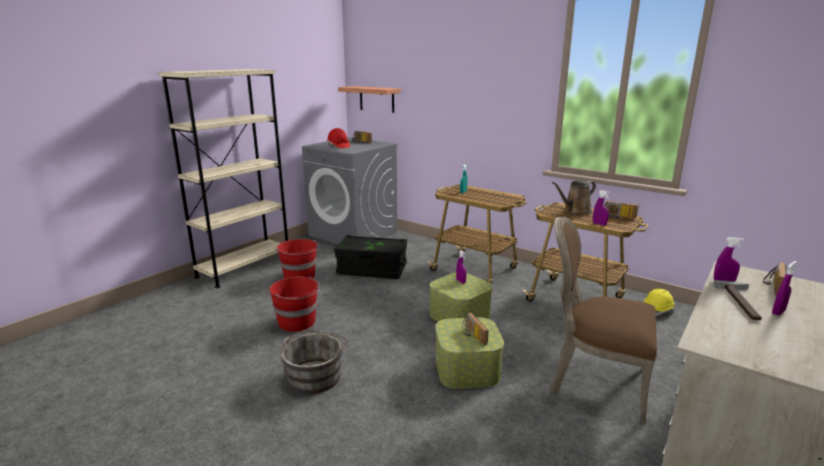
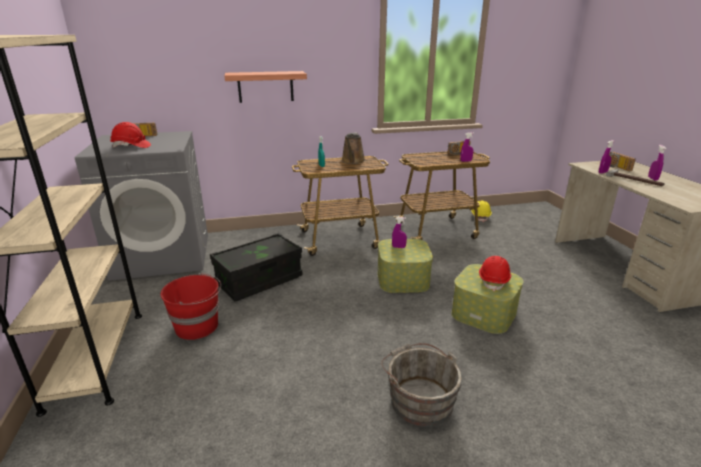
camera: 50 degrees left, 5 degrees up
red bucket [269,276,320,332] -> none
shelf [338,86,401,113] -> shelf moved to [225,71,307,103]
radio [462,313,488,346] -> red hard hat [479,256,511,291]
brown chair [550,217,657,424] -> none
brown watering can [552,180,596,215] -> brown watering can moved to [341,133,365,164]

